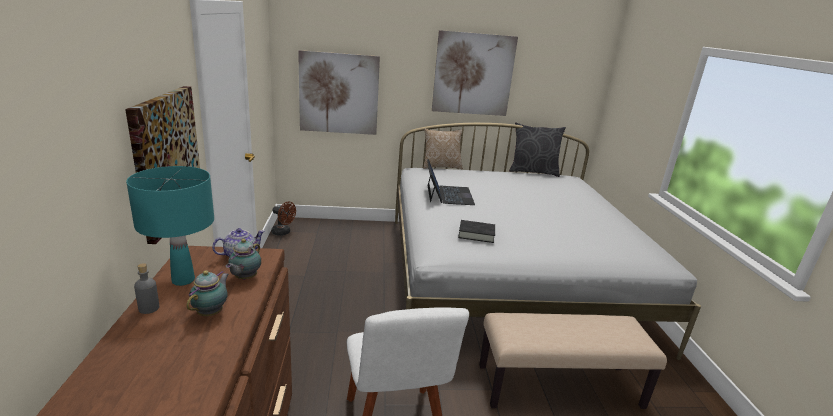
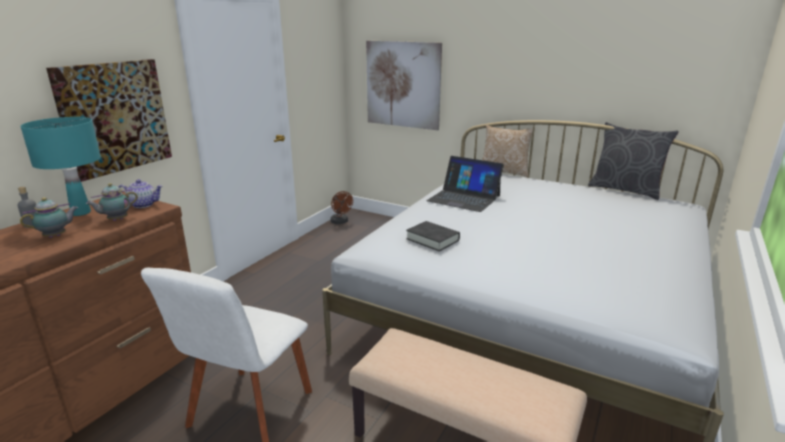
camera: 35 degrees right, 0 degrees up
laptop [427,159,475,205] -> laptop turned 90 degrees clockwise [427,156,504,212]
picture [432,30,518,116] -> none

